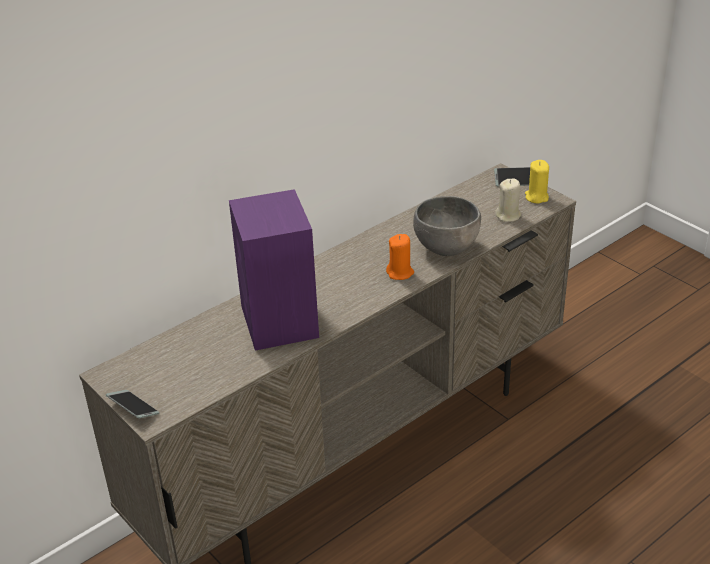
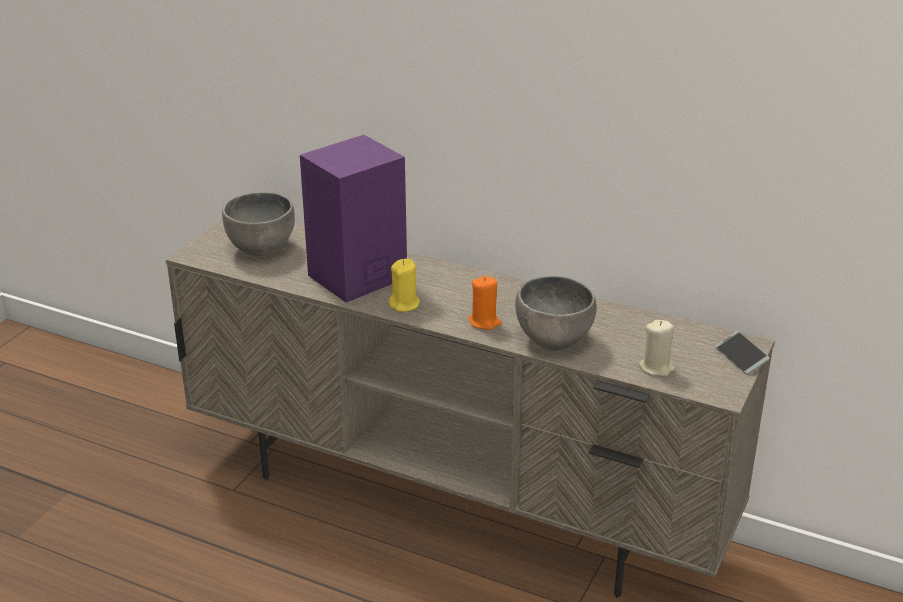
camera: 65 degrees right, 5 degrees down
phone [106,390,159,419] -> none
yellow candle [525,160,549,204] -> yellow candle moved to [388,258,420,312]
none -> grey bowl [222,192,295,256]

